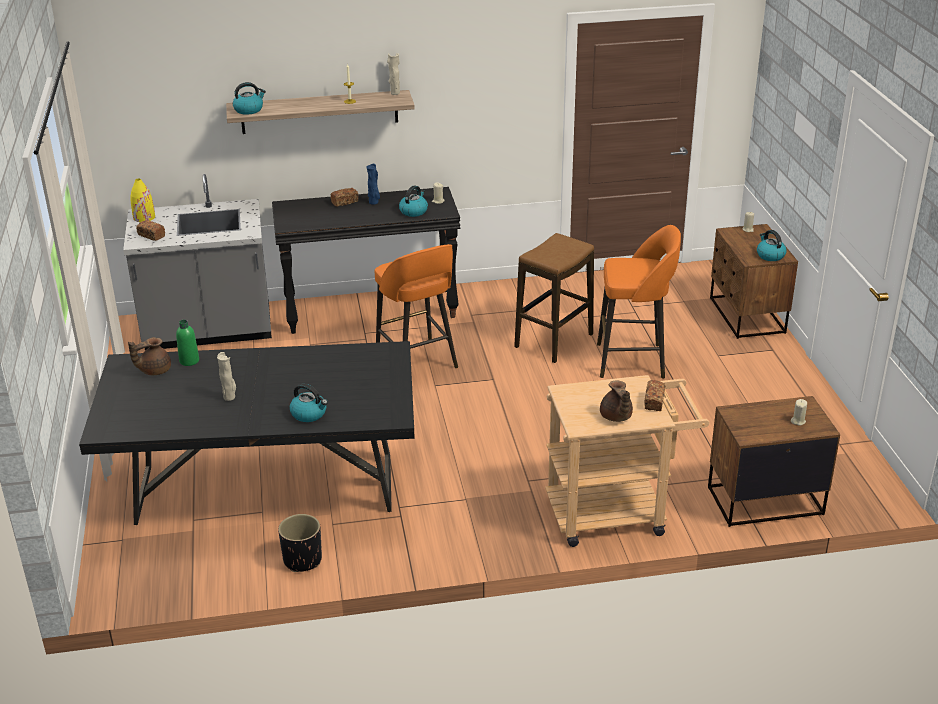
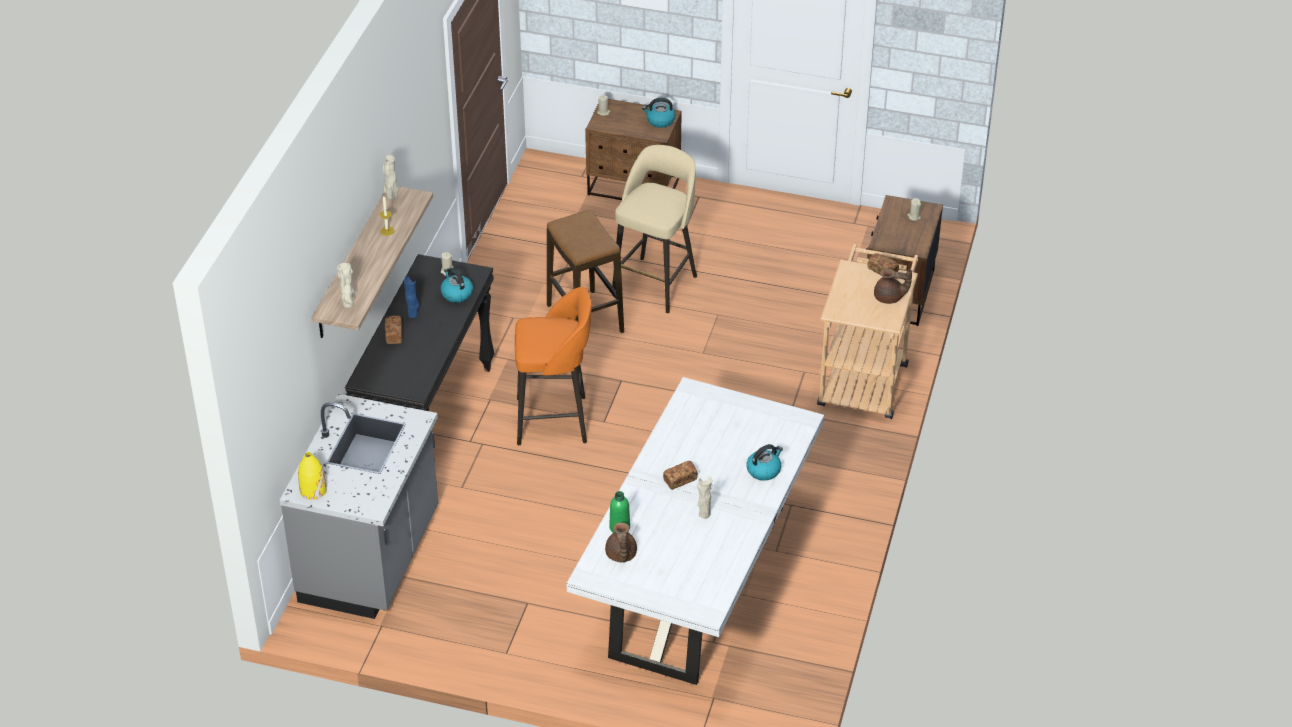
camera: 65 degrees left, 10 degrees up
black dining table [79,341,415,525] -> white dining table [566,377,824,685]
bread [136,220,165,241] -> bread moved to [663,461,698,490]
kettle [233,82,266,115] -> beige vase [337,263,354,308]
black planter [278,514,322,572] -> none
orange stool [597,225,681,379] -> beige stool [612,145,697,313]

